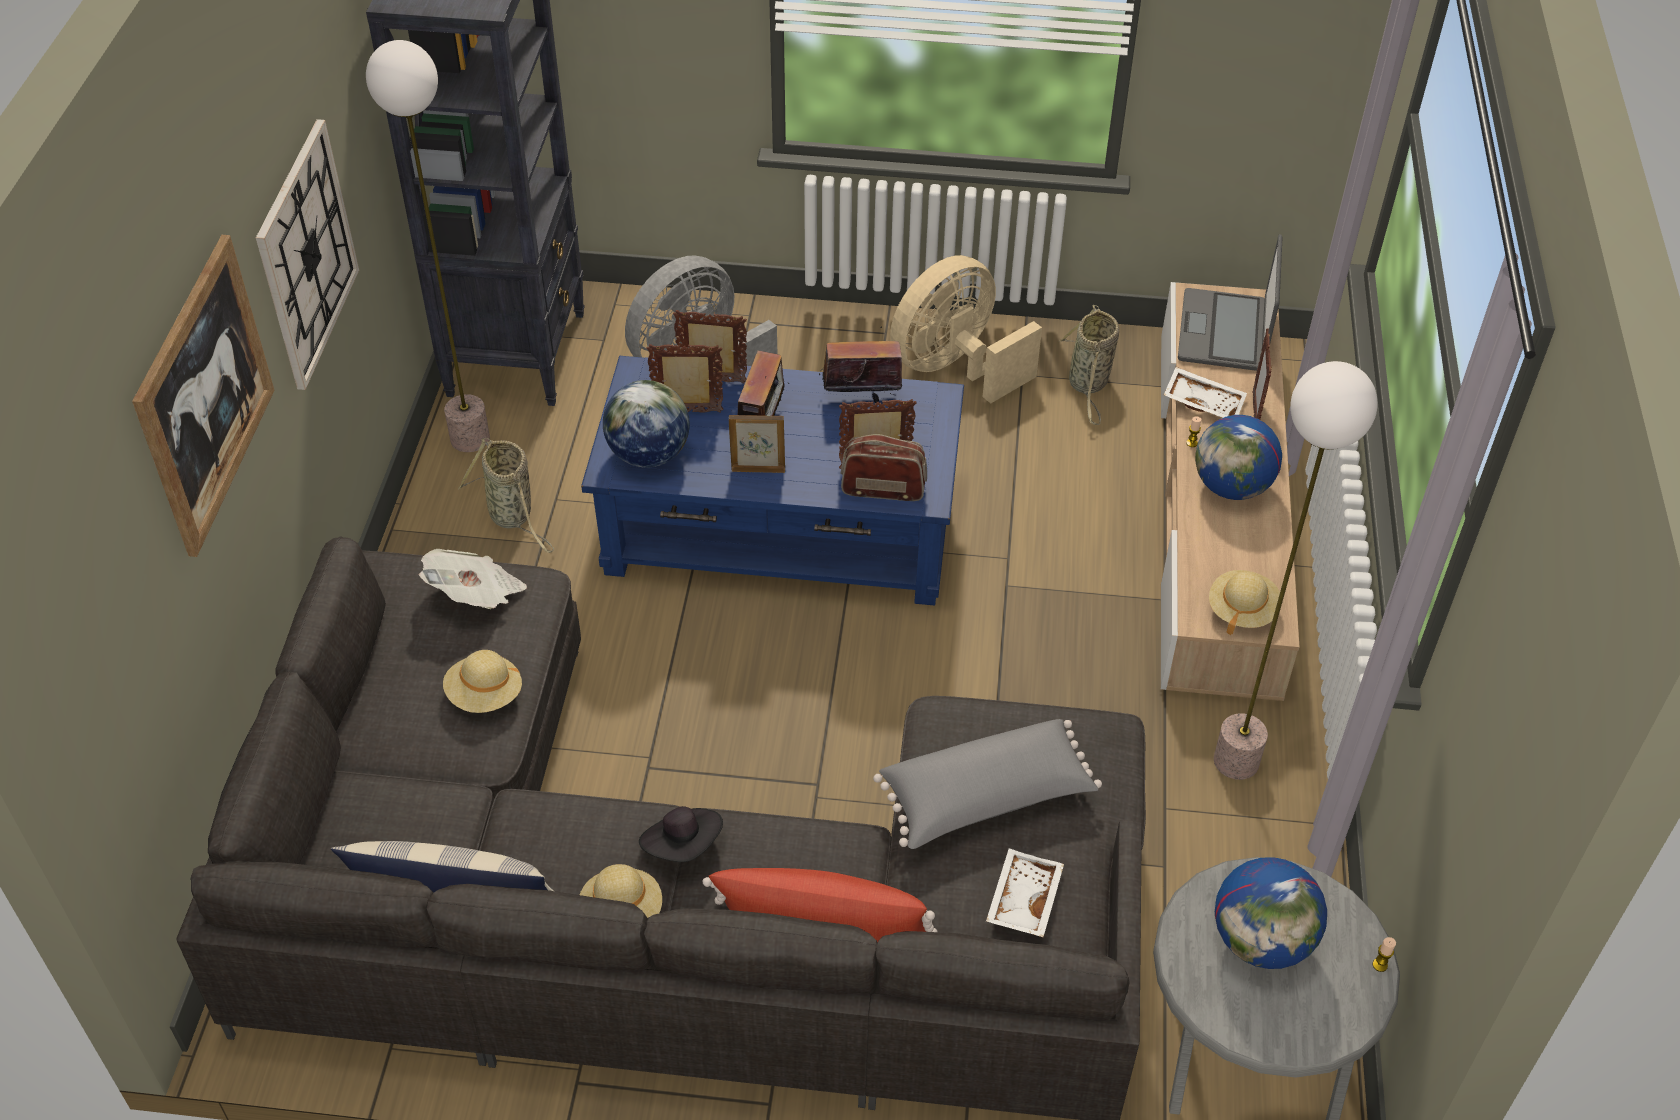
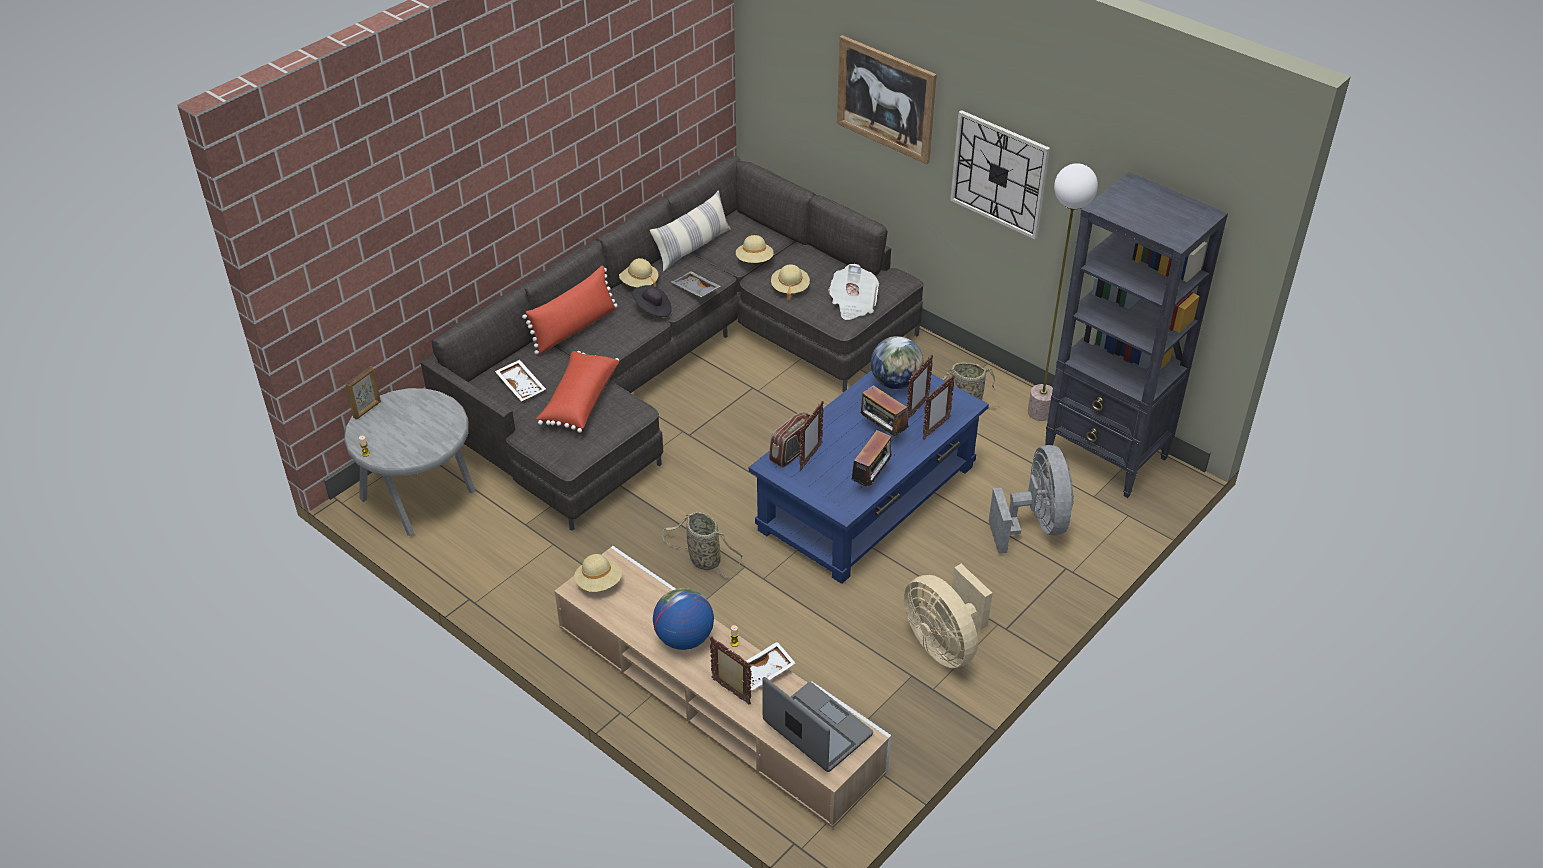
camera: 125 degrees right, 5 degrees down
picture frame [729,415,785,473] -> picture frame moved to [346,366,381,420]
grey pillow [873,719,1102,849] -> red pillow [536,351,619,433]
beige fan [890,255,1042,403] -> beige fan turned 150 degrees clockwise [904,564,992,668]
basket [1058,305,1119,425] -> basket moved to [662,511,743,577]
floor lamp [1214,361,1378,780] -> none
globe [1215,857,1327,969] -> none
none -> grey tray [671,271,721,297]
none -> beige hat [736,235,774,263]

